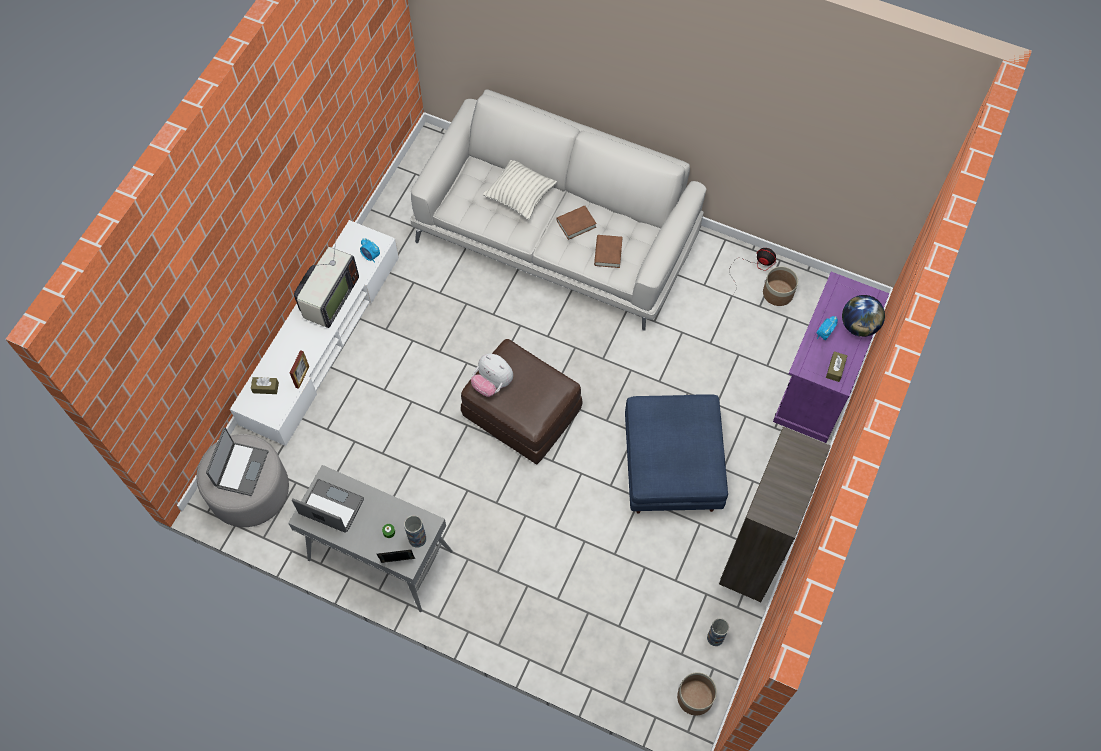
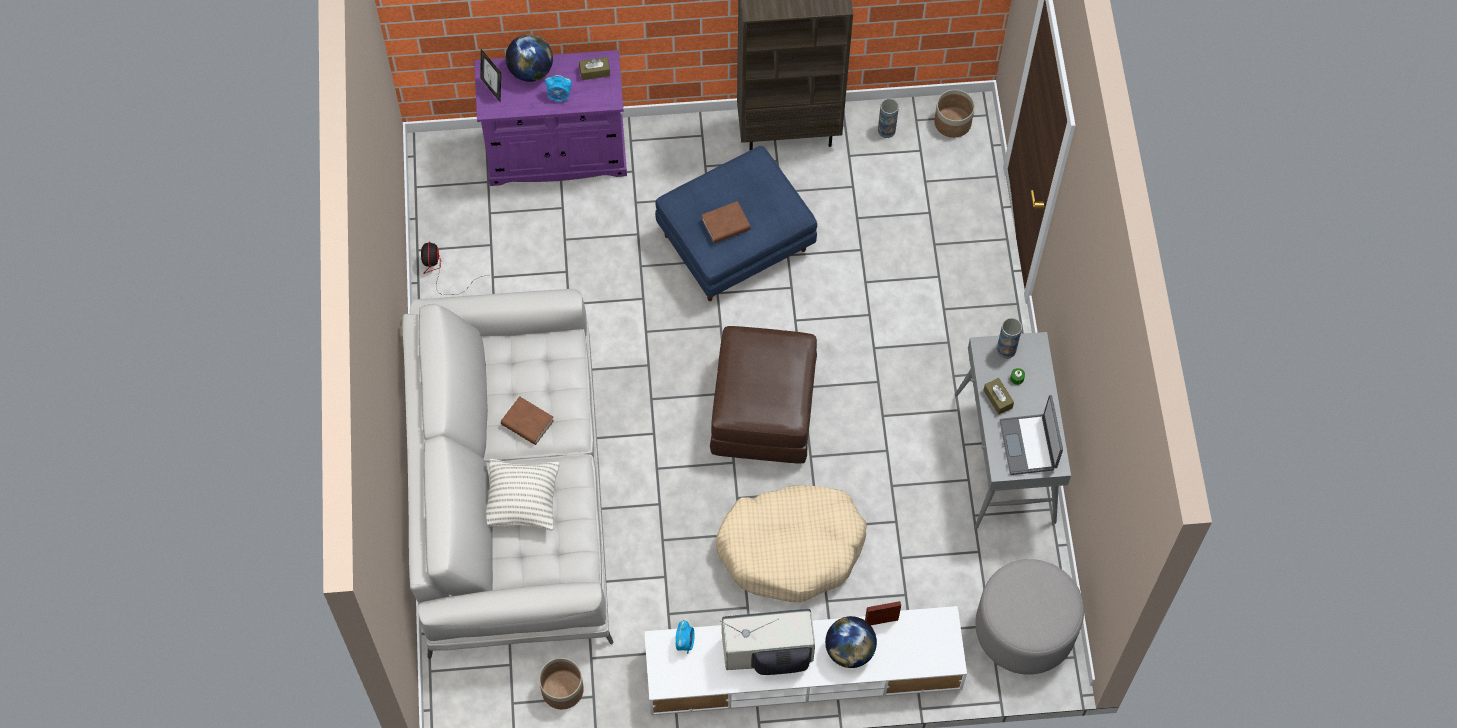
camera: 120 degrees left, 0 degrees up
laptop [206,427,268,496] -> none
brown tissue box [251,377,279,394] -> brown tissue box moved to [984,378,1014,415]
picture frame [377,550,415,563] -> picture frame moved to [480,49,501,102]
plush toy [471,354,513,397] -> none
brown book [594,235,623,268] -> brown book moved to [702,201,750,244]
planter [763,266,798,306] -> planter moved to [539,658,584,709]
none -> beige dog bed [716,485,867,602]
none -> globe [825,616,877,668]

